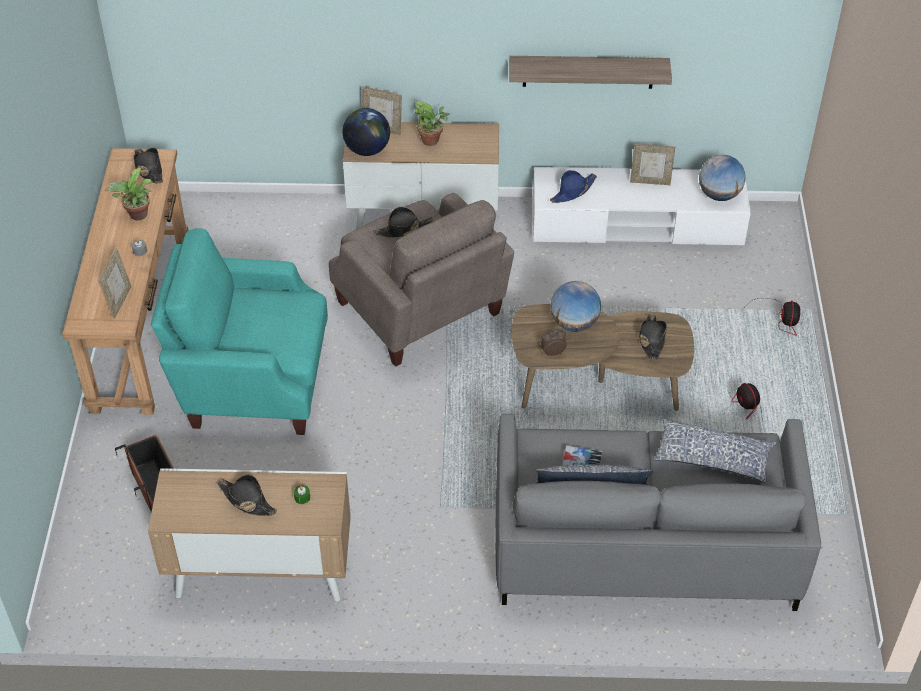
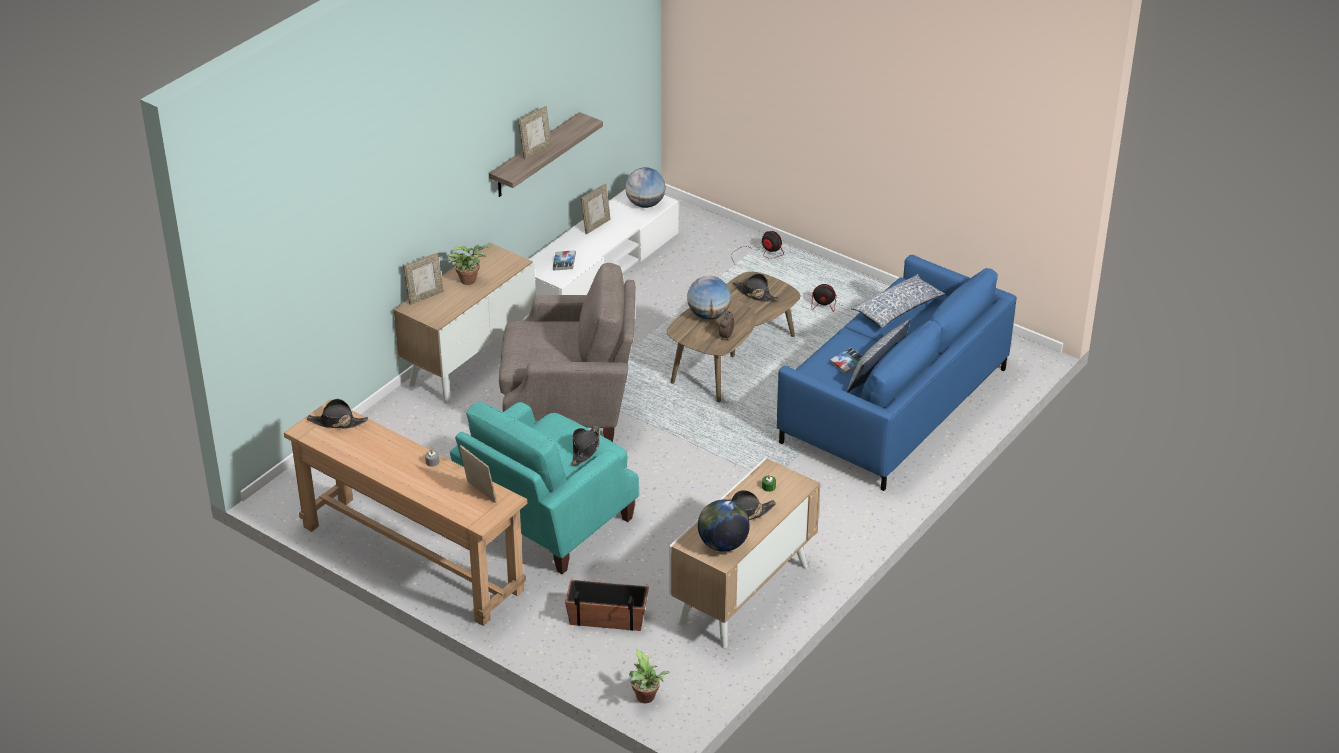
camera: 55 degrees left, 10 degrees down
potted plant [104,167,152,220] -> potted plant moved to [629,649,670,703]
globe [342,108,390,156] -> globe moved to [698,500,750,552]
black hat [373,207,434,238] -> black hat moved to [571,426,600,465]
grey sofa [495,414,821,611] -> blue sofa [777,255,1017,491]
blue hat [550,170,597,203] -> book [553,251,576,271]
none -> picture frame [518,106,552,159]

